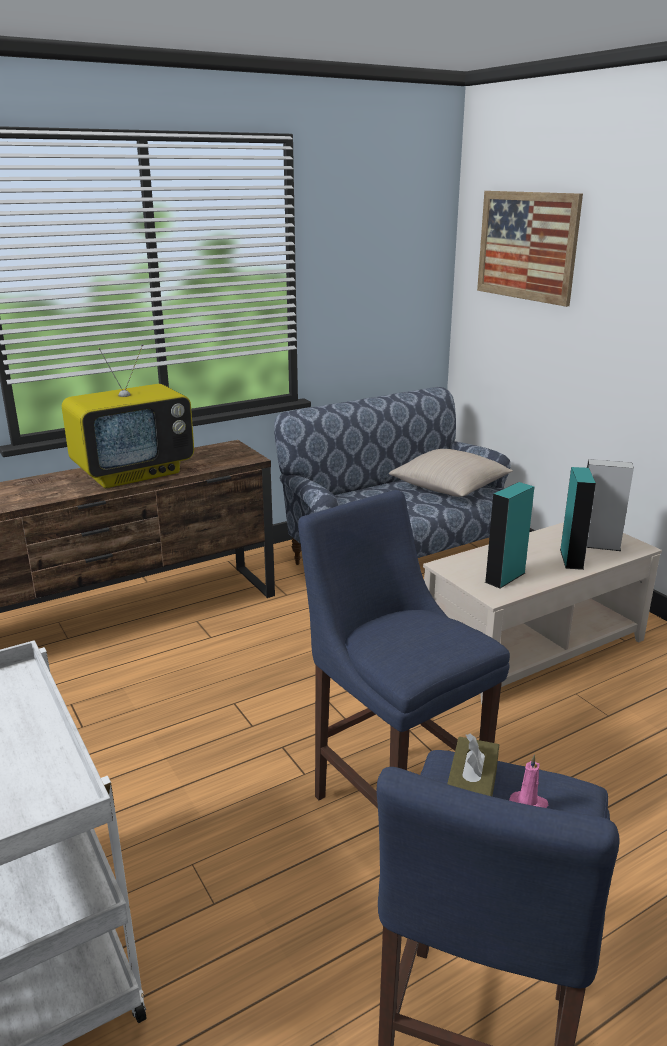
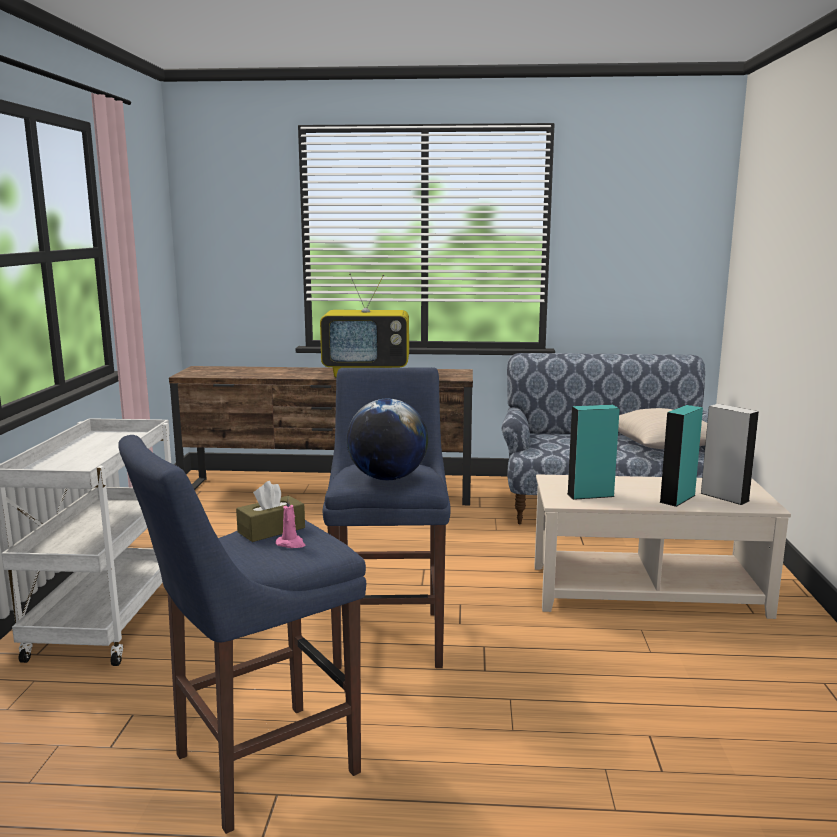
camera: 35 degrees right, 10 degrees down
picture [477,191,583,307] -> none
none -> globe [347,399,428,480]

